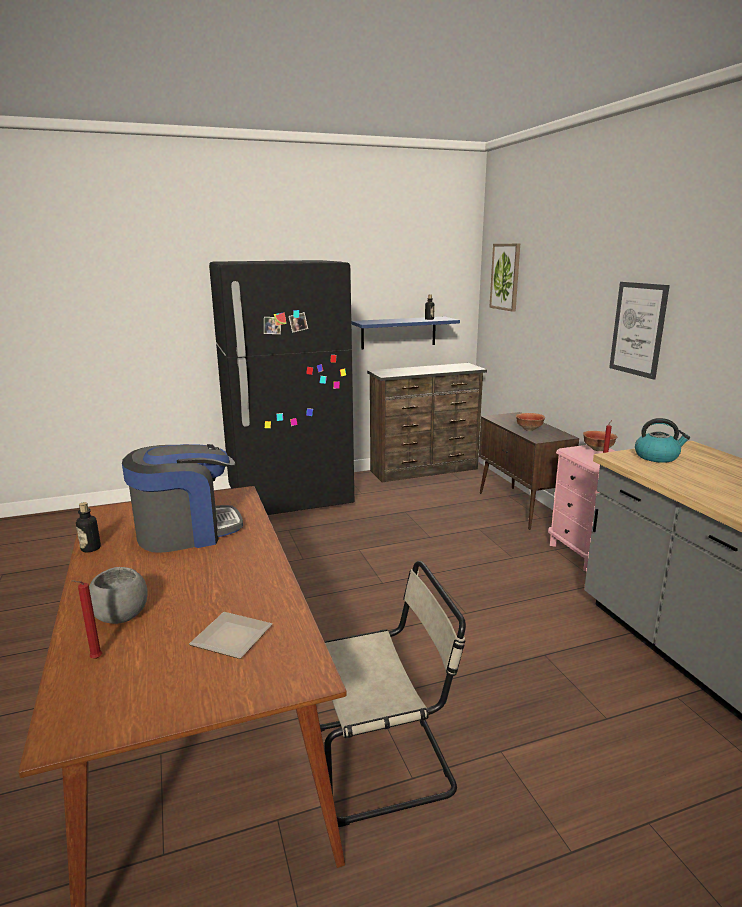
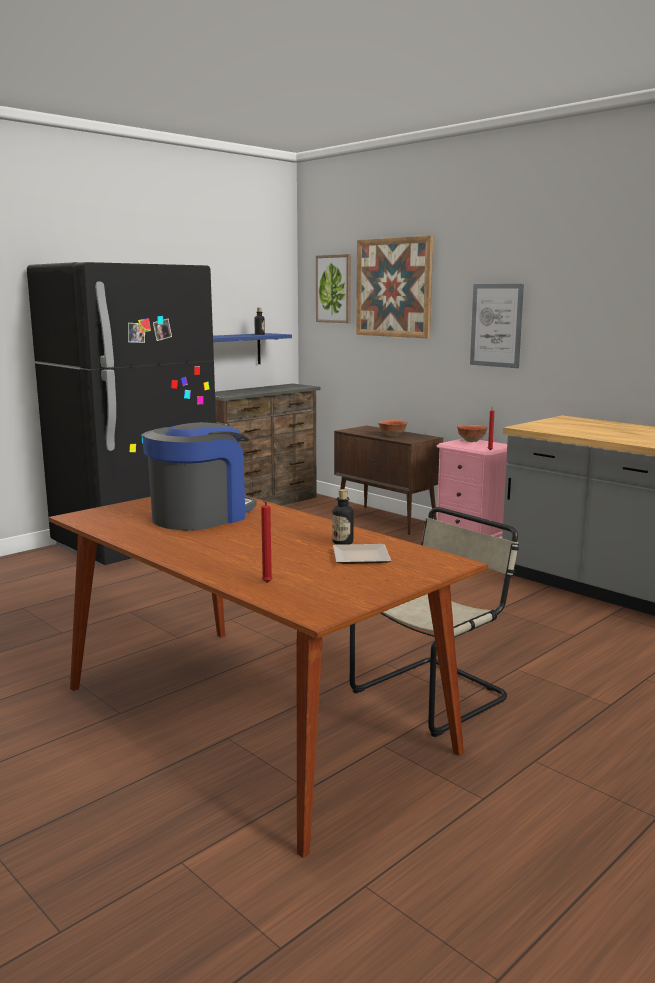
camera: 25 degrees left, 5 degrees down
bottle [76,502,101,552] -> bottle moved to [332,489,354,545]
grey bowl [89,567,148,624] -> none
kettle [635,418,690,463] -> none
none -> picture [356,236,433,338]

